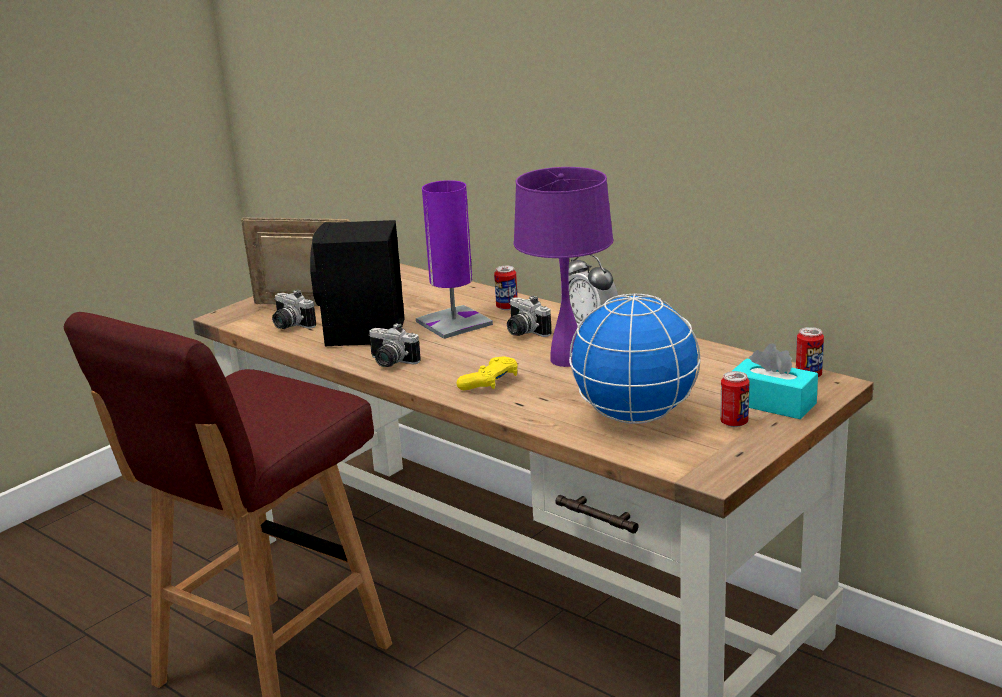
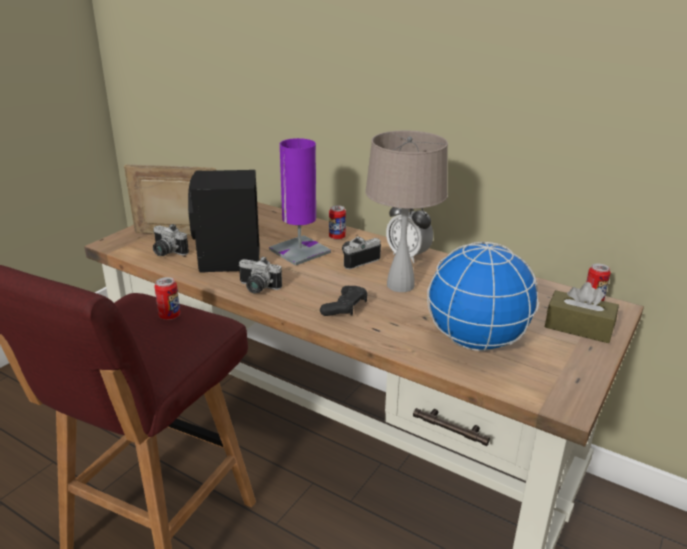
camera: 10 degrees left, 5 degrees up
yellow game controller [456,356,518,390] -> black game controller [320,286,368,316]
camera [507,295,551,337] -> camera turned 105 degrees clockwise [342,237,381,269]
purple table lamp [513,167,614,367] -> beige table lamp [365,130,448,292]
can [720,371,749,427] -> can moved to [154,277,180,320]
turquoise tissue box [732,343,818,419] -> brown tissue box [545,282,619,343]

